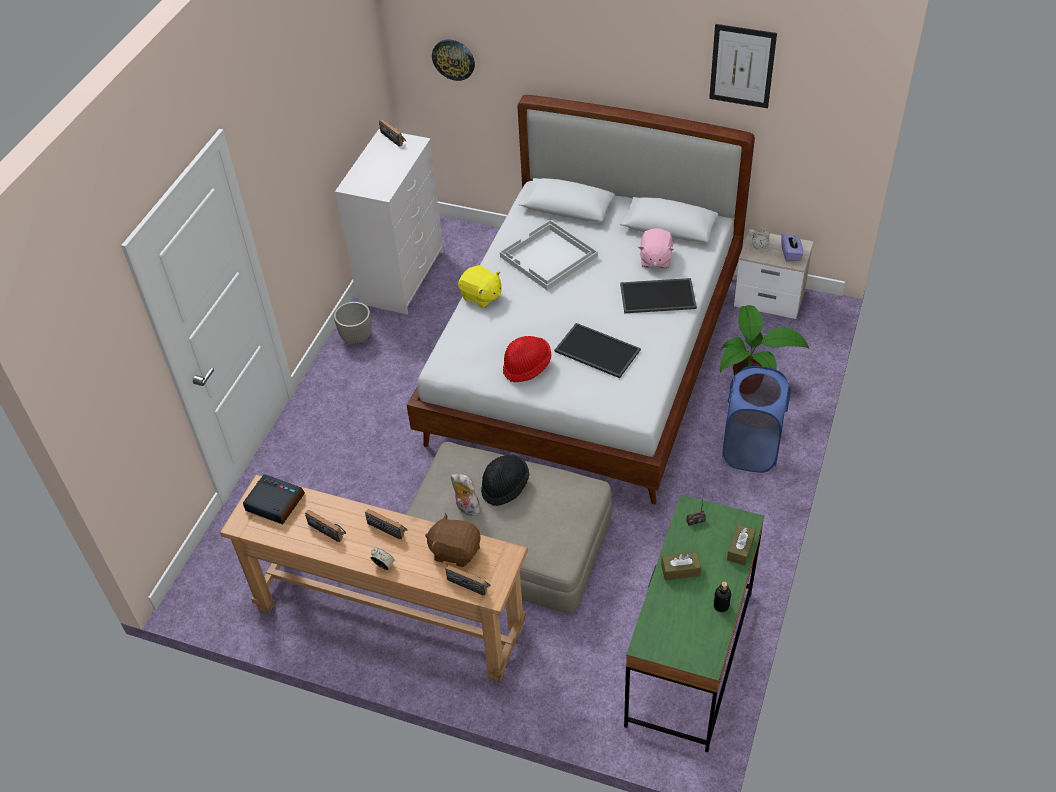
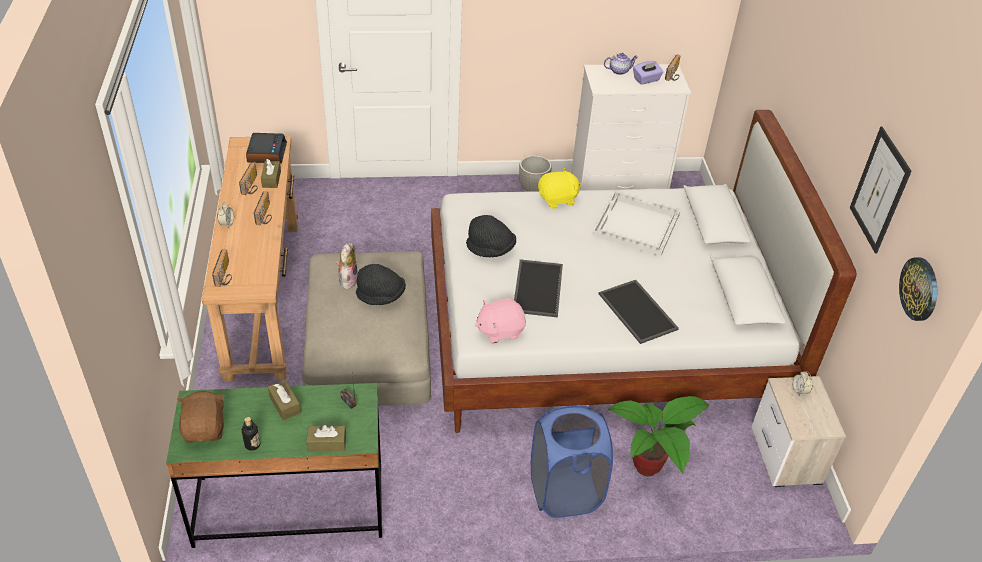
camera: 60 degrees right, 5 degrees down
brown plush toy [425,513,481,567] -> brown plush toy moved to [177,391,224,443]
wall clock [432,39,475,81] -> wall clock moved to [899,257,937,321]
yellow plush toy [458,265,502,308] -> yellow plush toy turned 120 degrees counterclockwise [538,168,581,209]
red hat [503,336,551,382] -> black hat [466,215,516,257]
pink plush toy [638,228,674,268] -> pink plush toy moved to [475,298,526,344]
purple tissue box [781,234,803,262] -> purple tissue box moved to [633,61,663,85]
none -> brown tissue box [261,159,281,188]
none -> teapot [604,53,638,75]

